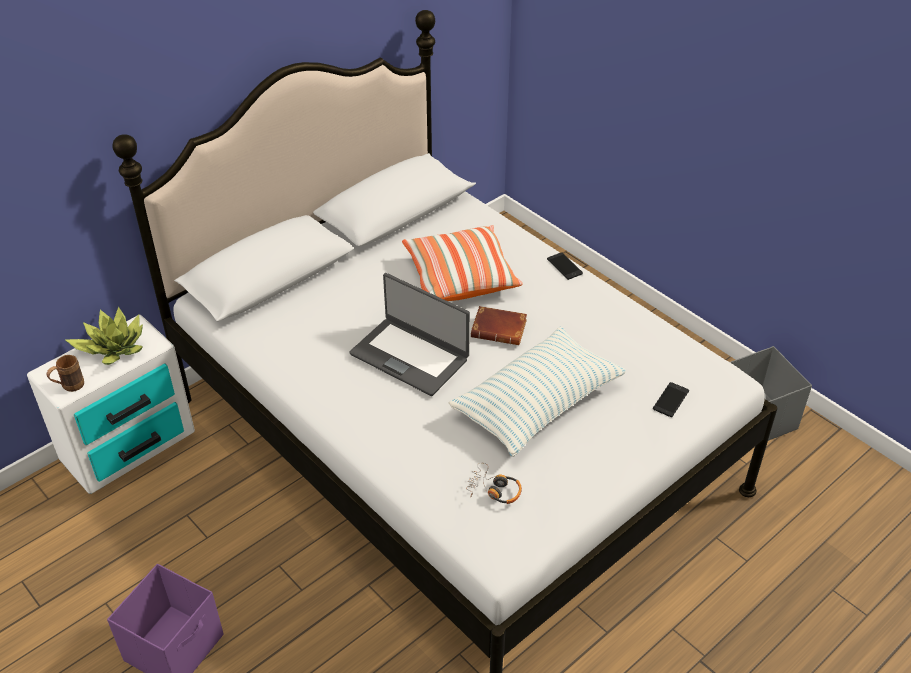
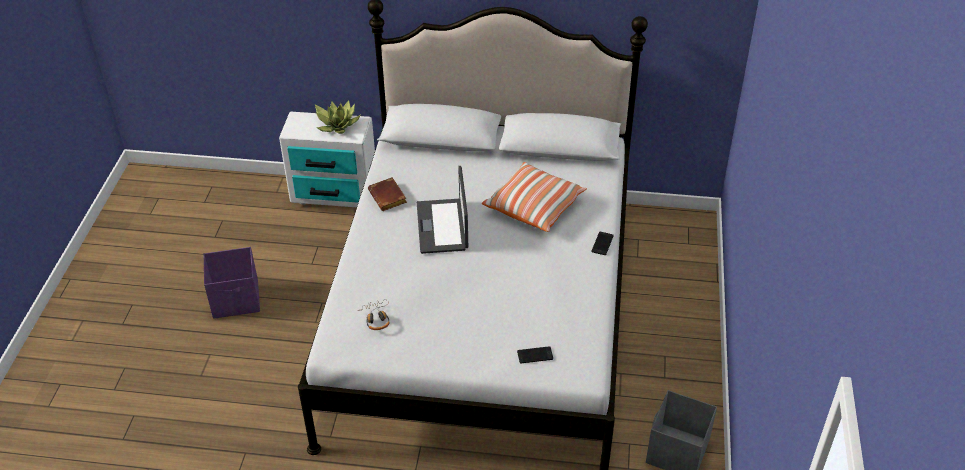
camera: 50 degrees right, 0 degrees up
brown mug [47,355,84,392] -> none
pillow [449,327,626,457] -> none
brown book [471,306,527,345] -> brown book moved to [368,177,407,211]

